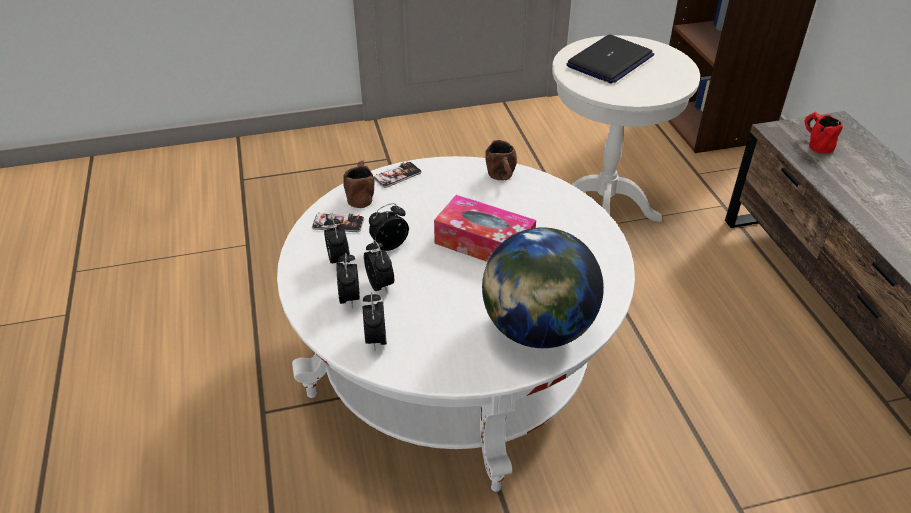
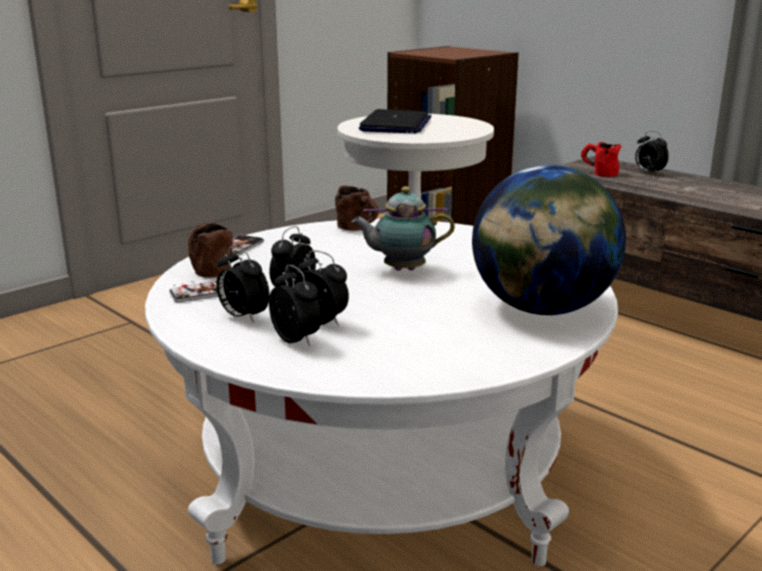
camera: 30 degrees left, 20 degrees down
alarm clock [363,292,387,351] -> alarm clock moved to [635,131,669,175]
tissue box [434,195,536,262] -> teapot [351,186,455,271]

